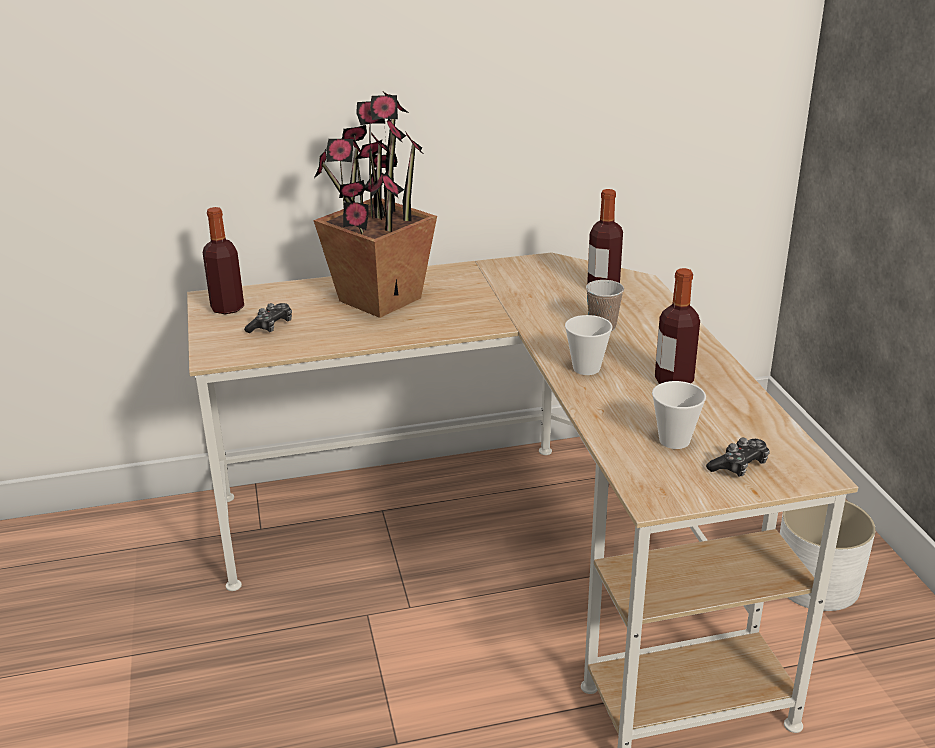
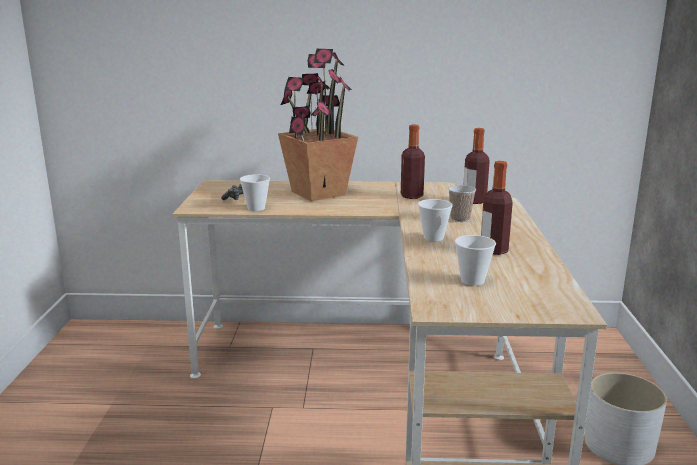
camera: 15 degrees right, 10 degrees down
bottle [203,207,244,314] -> bottle moved to [401,125,425,199]
game controller [706,438,770,477] -> none
none -> cup [240,174,270,211]

